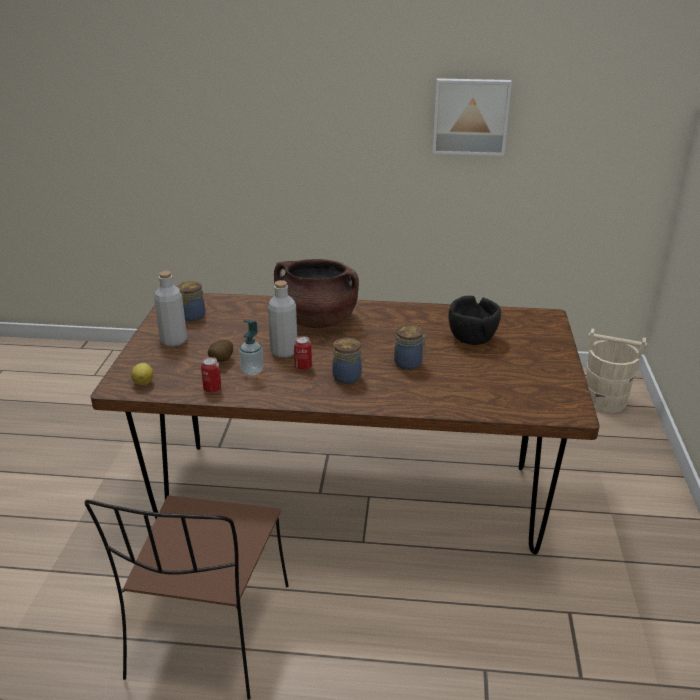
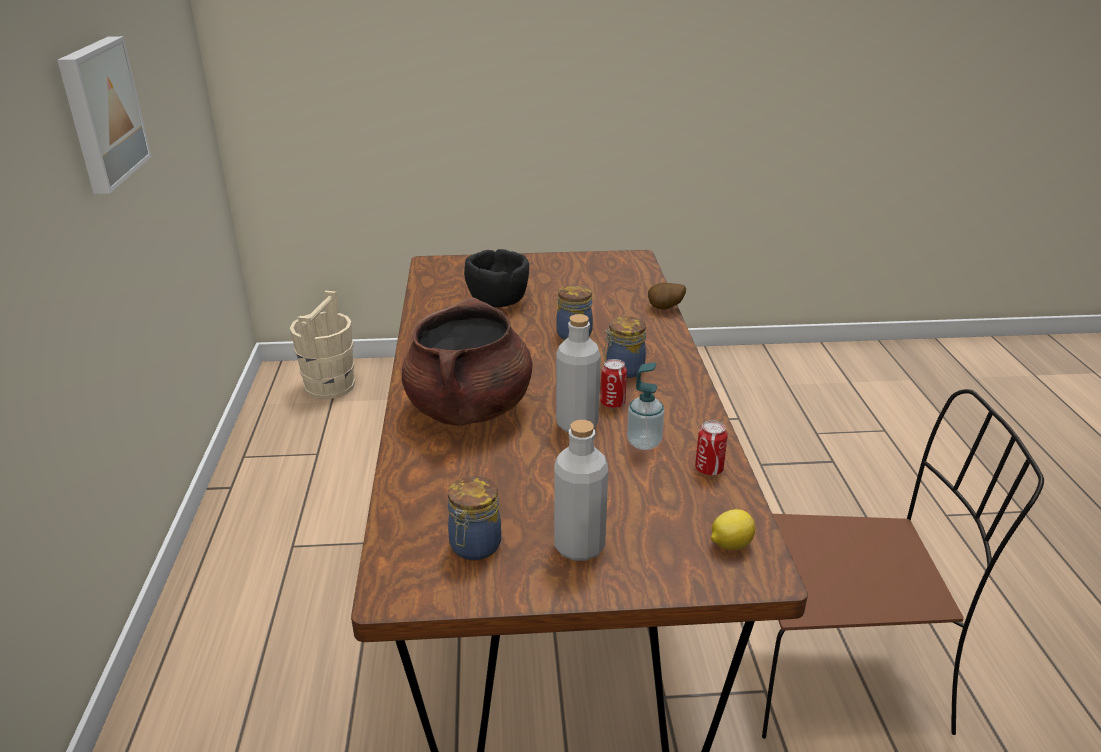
camera: 100 degrees left, 0 degrees up
potato [208,340,233,362] -> potato moved to [648,282,686,309]

